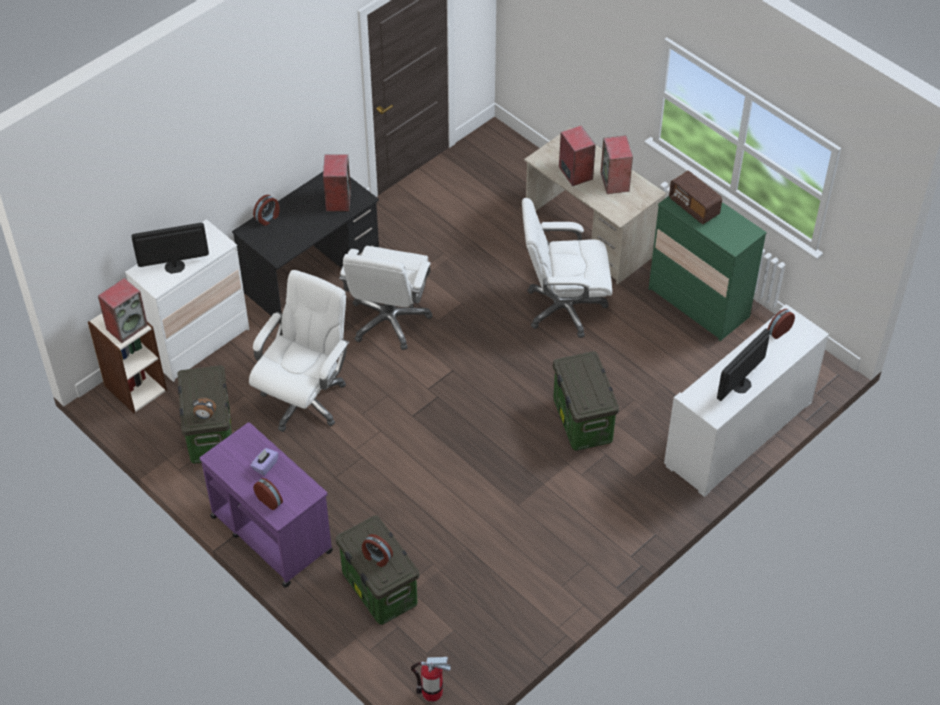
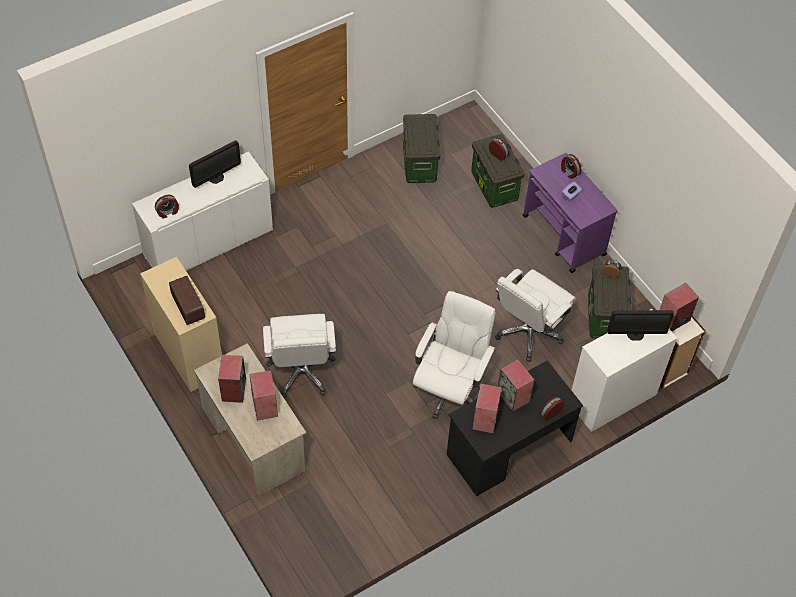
camera: 170 degrees left, 5 degrees up
fire extinguisher [411,657,451,702] -> none
white office chair [522,198,612,338] -> white office chair turned 75 degrees clockwise [263,314,336,398]
storage box [553,351,619,451] -> storage box moved to [403,114,440,183]
green dresser [649,196,767,341] -> beige dresser [140,257,222,392]
none -> speaker [498,359,534,412]

